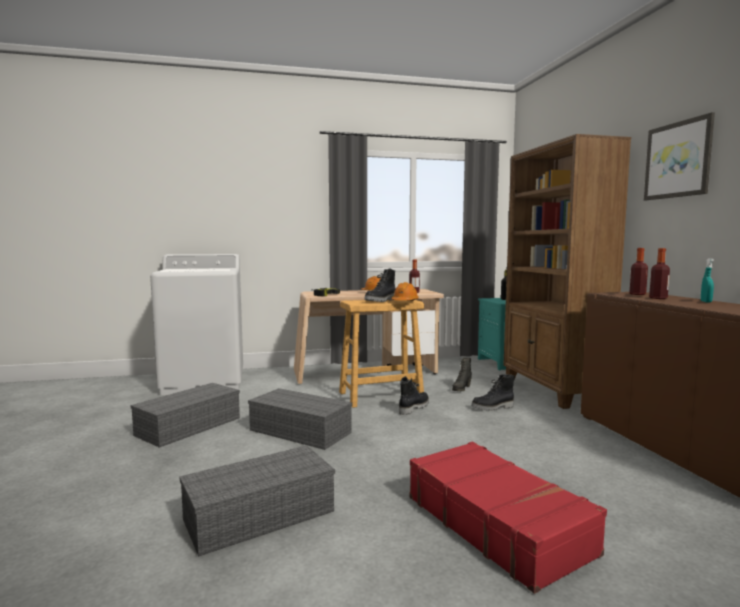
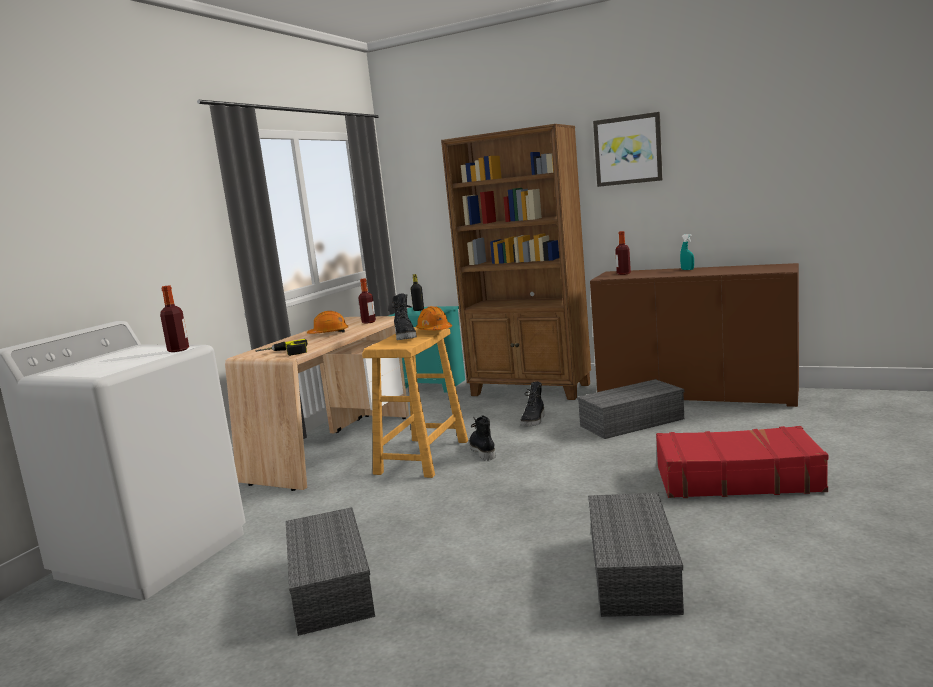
camera: 50 degrees left, 5 degrees up
grey storage box [248,388,352,450] -> grey storage box moved to [577,379,684,439]
black boot [452,358,472,391] -> none
bottle [649,248,670,299] -> bottle moved to [160,285,189,352]

